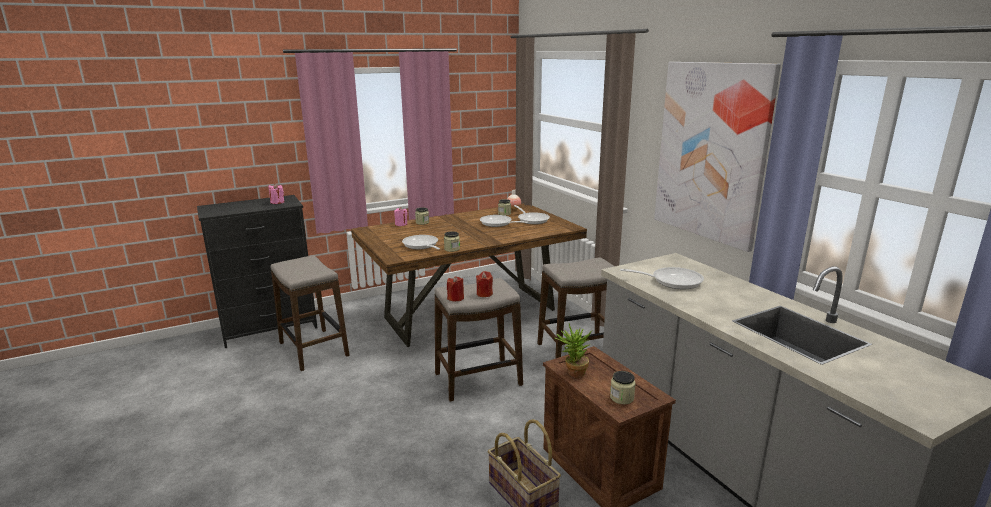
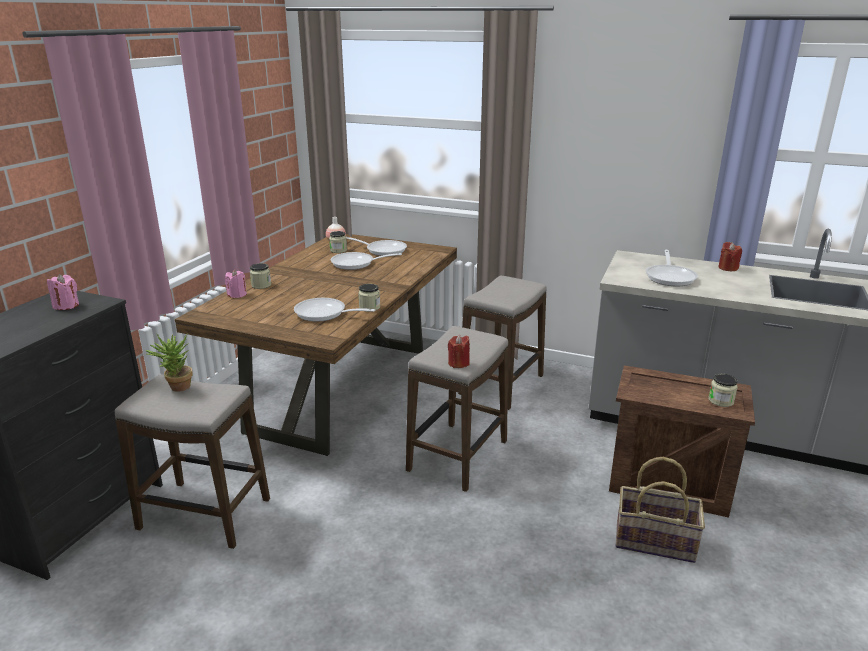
camera: 40 degrees left, 5 degrees up
red candle [476,271,493,297] -> red candle moved to [718,242,742,271]
potted plant [555,323,592,378] -> potted plant moved to [145,334,192,392]
frying pan [620,267,704,289] -> frying pan turned 135 degrees clockwise [646,250,698,287]
picture [654,62,781,252] -> none

